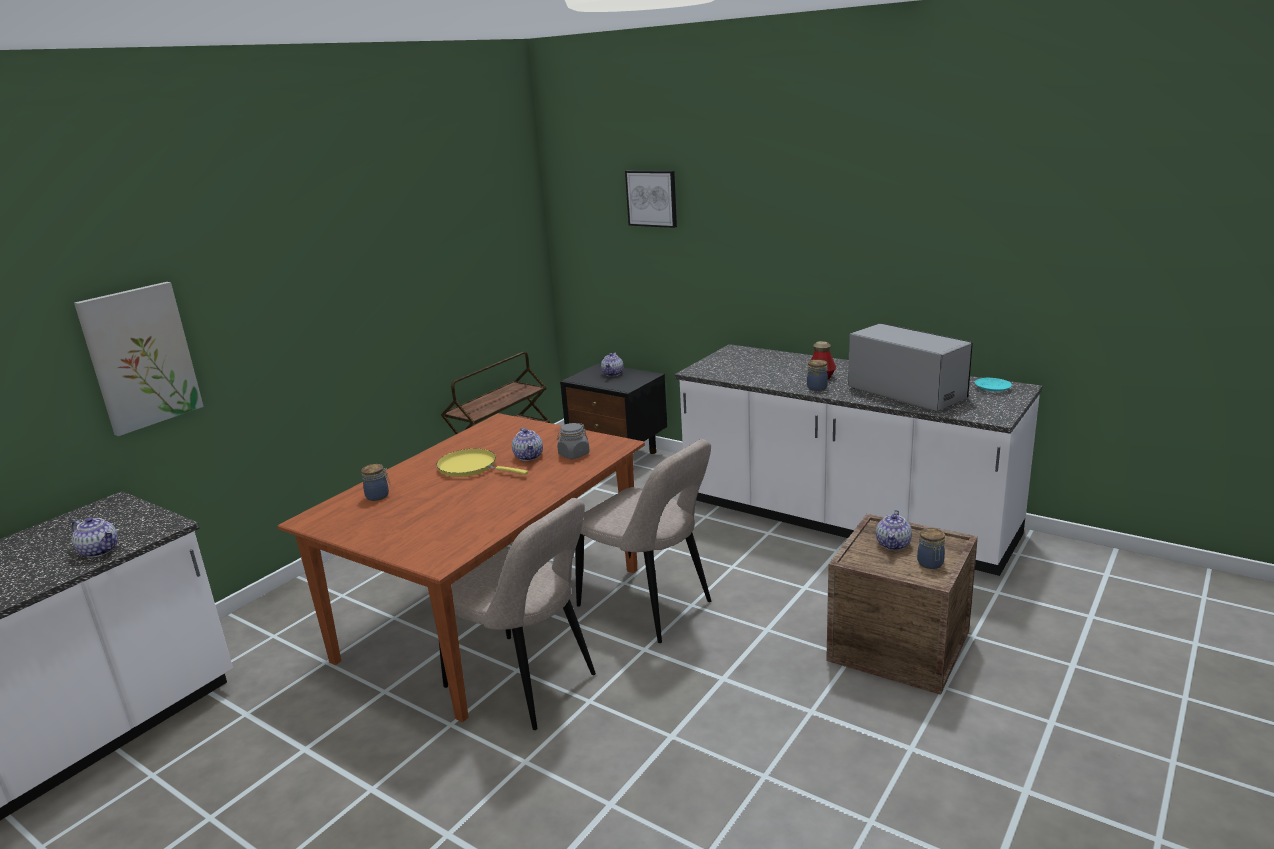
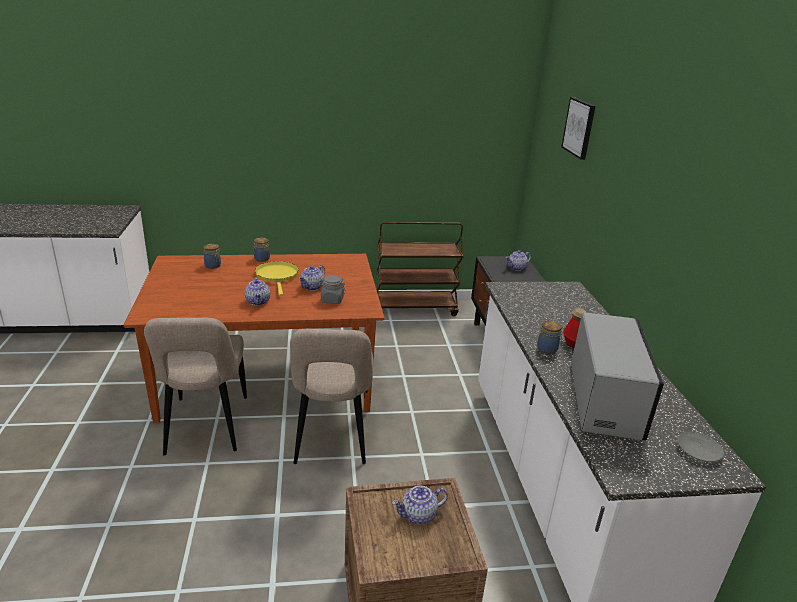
camera: 45 degrees right, 5 degrees up
teapot [72,517,118,558] -> teapot moved to [245,277,270,306]
picture [74,282,204,436] -> none
jar [917,528,945,569] -> jar moved to [253,238,270,262]
turquoise plate [975,377,1012,392] -> grey plate [678,432,724,462]

